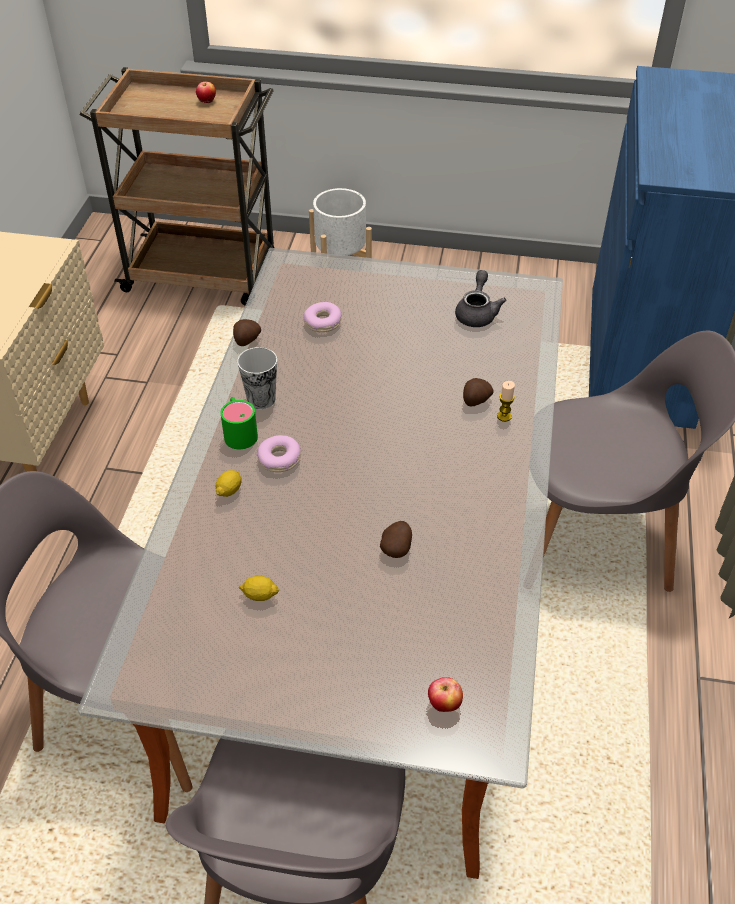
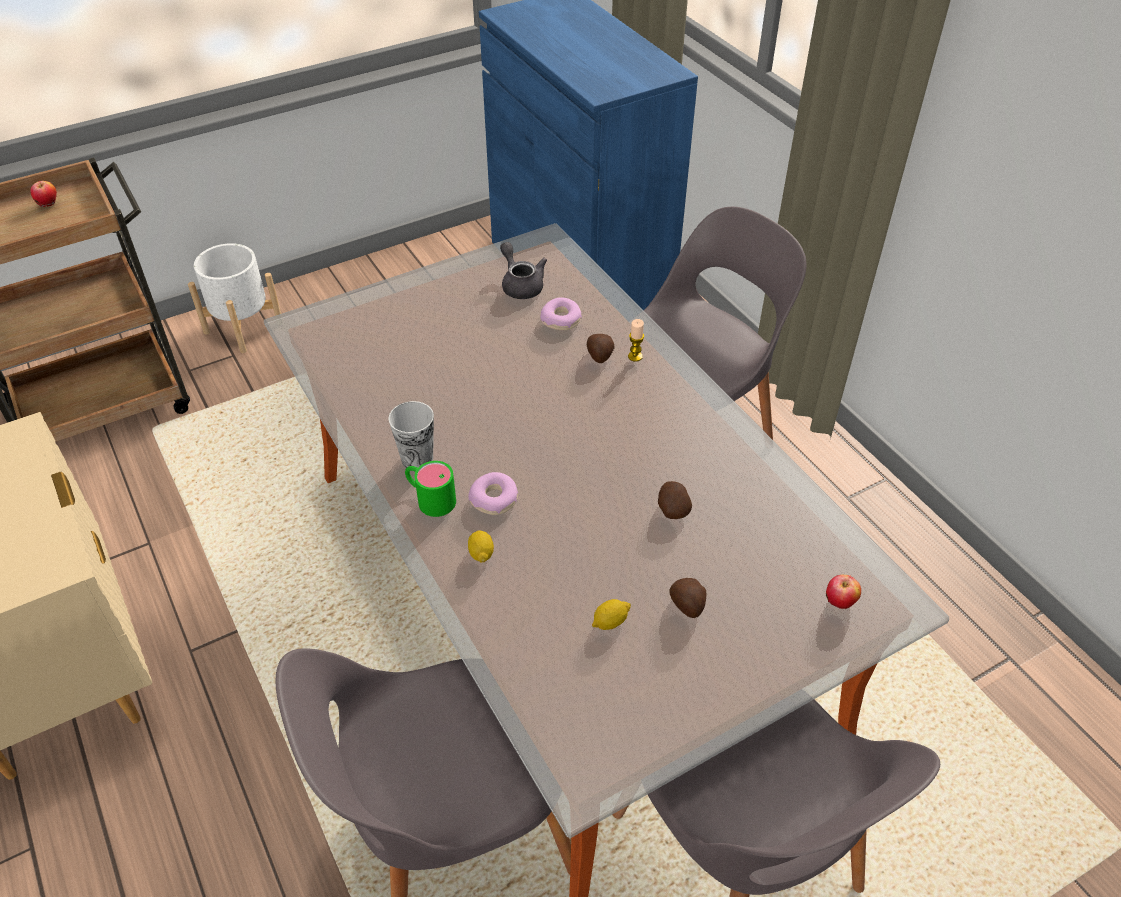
camera: 40 degrees left, 0 degrees up
potato [233,319,261,346] -> potato moved to [669,578,706,618]
donut [303,302,342,332] -> donut moved to [540,298,582,330]

